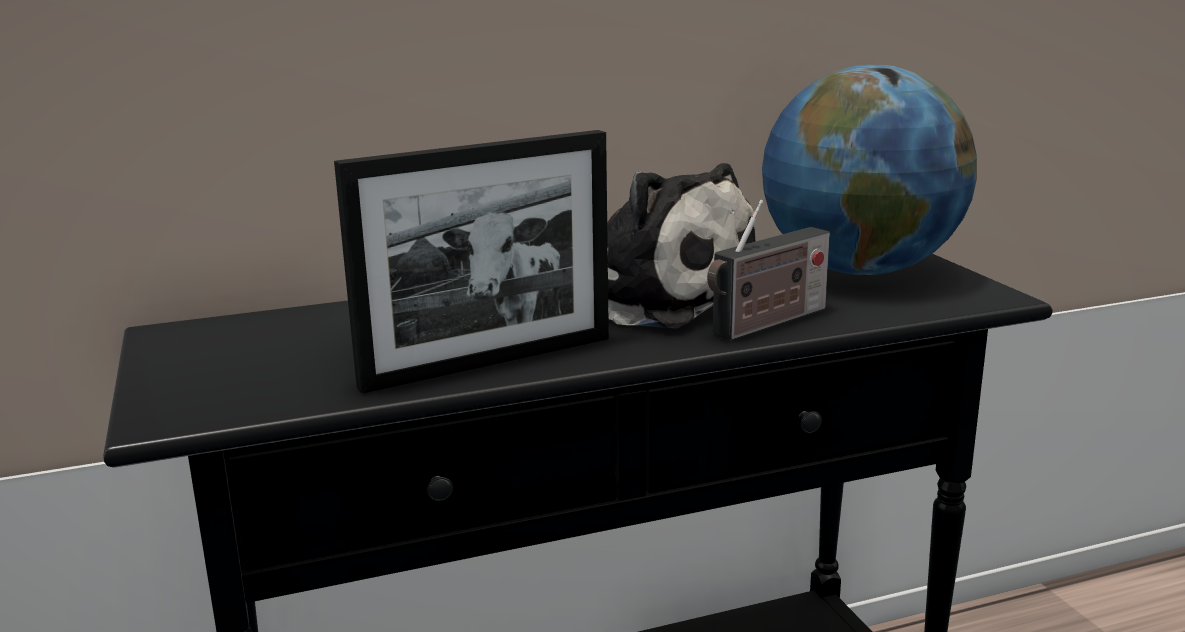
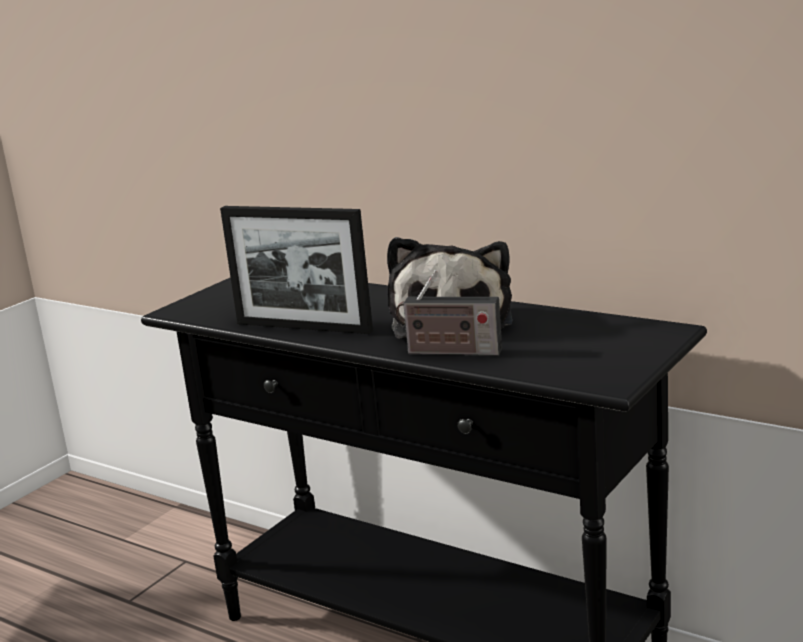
camera: 55 degrees right, 0 degrees up
globe [762,65,977,275] -> none

